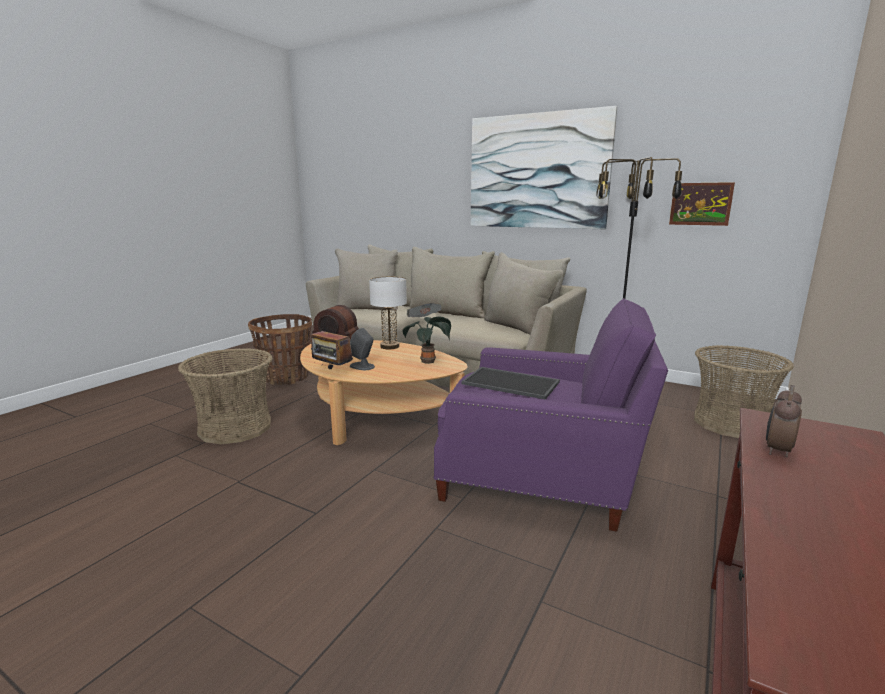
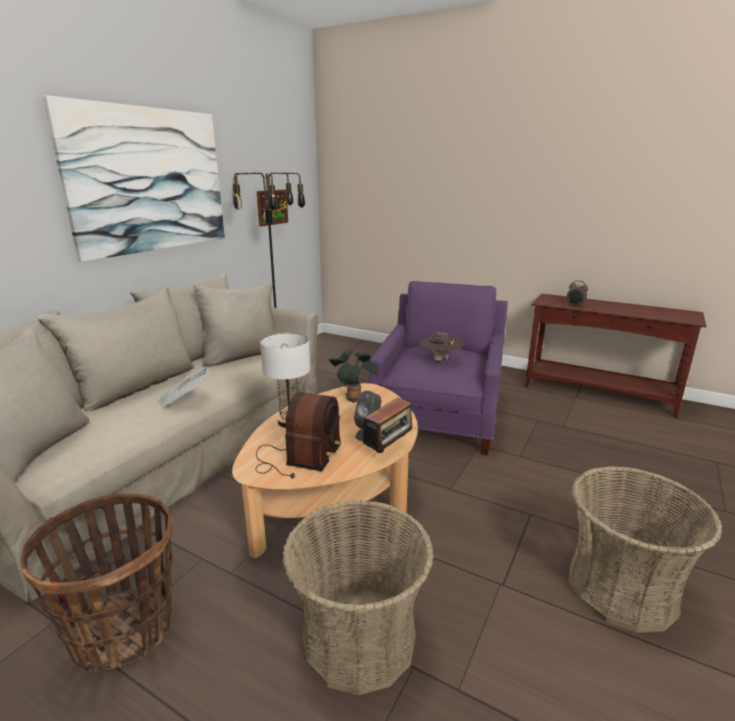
camera: 90 degrees left, 5 degrees up
tray [461,367,560,400] -> brown hat [419,332,463,361]
basket [694,345,794,438] -> basket moved to [568,466,722,633]

